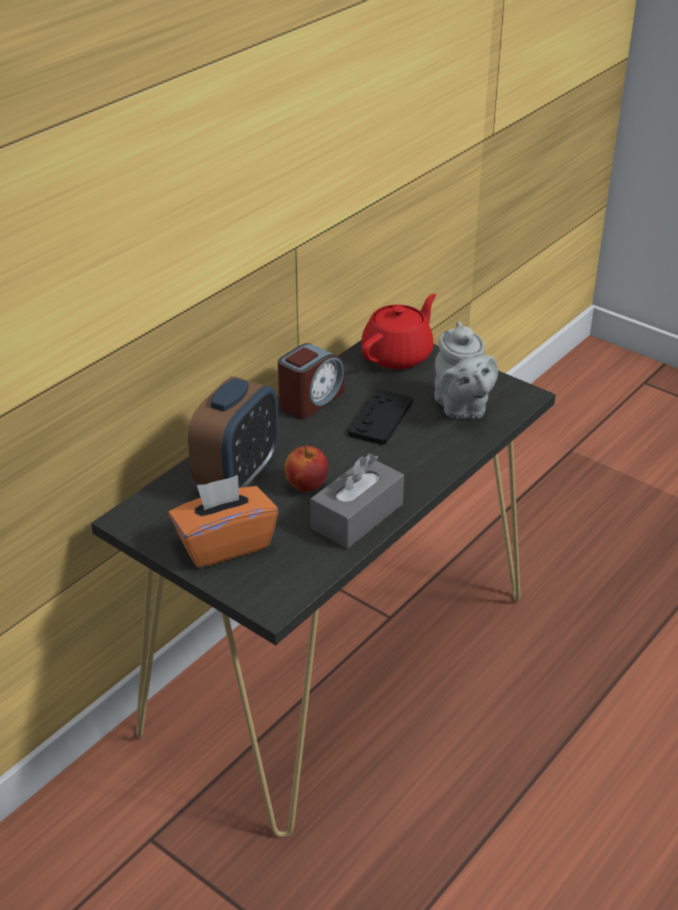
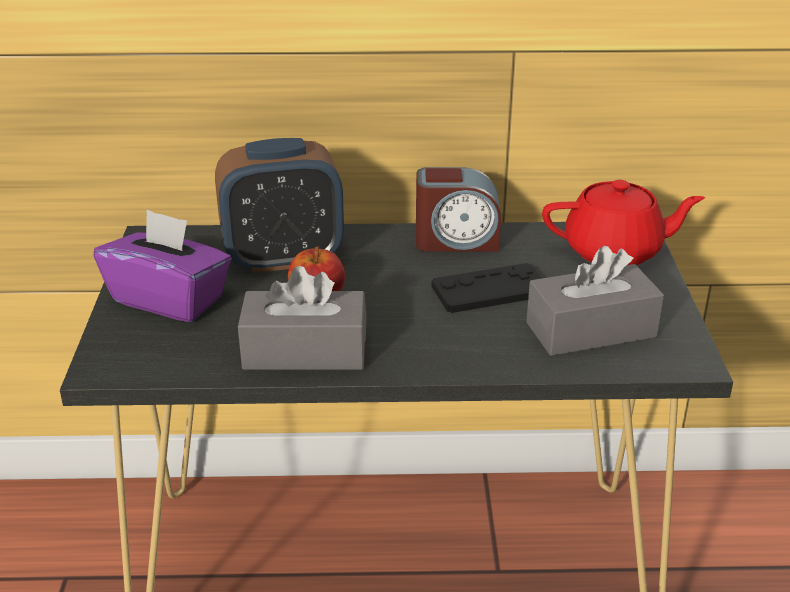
camera: 50 degrees right, 5 degrees down
orange tissue box [168,475,278,568] -> purple tissue box [93,209,231,322]
grey teapot [434,321,498,419] -> grey tissue box [526,246,664,356]

